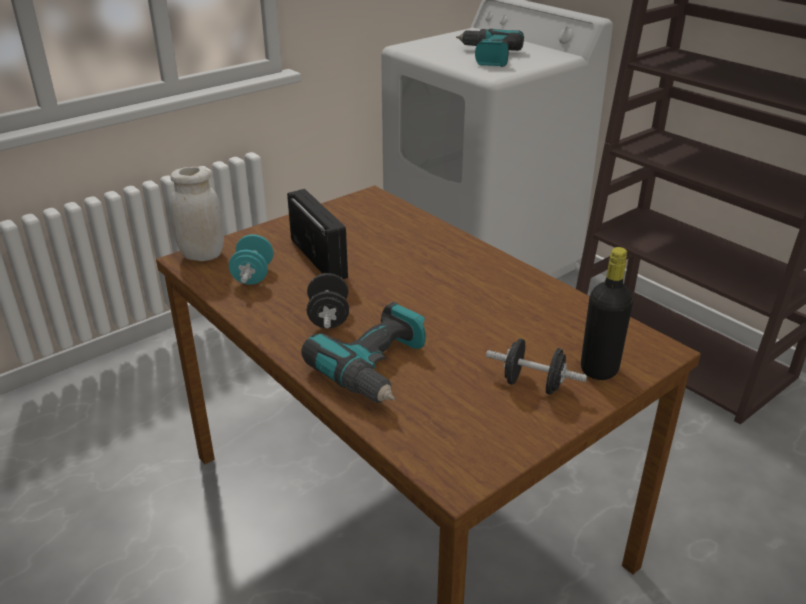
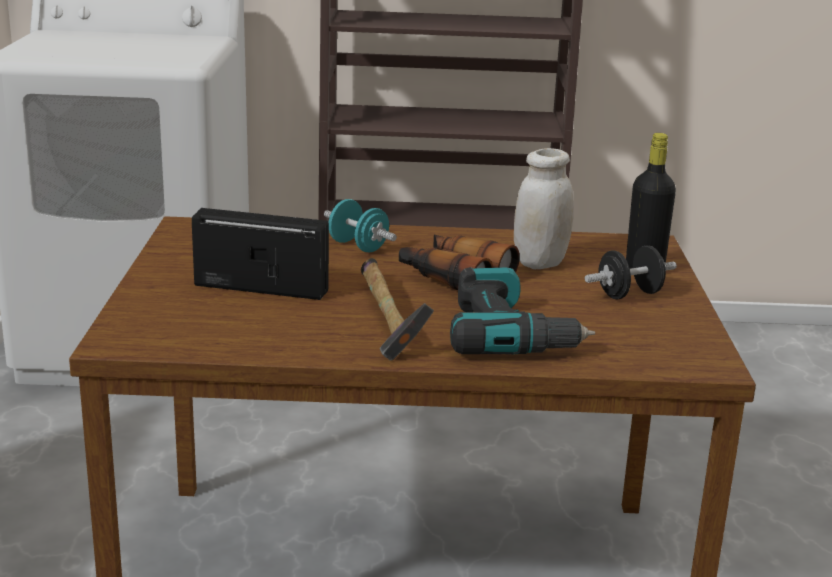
camera: 50 degrees left, 10 degrees down
white jar [170,167,224,261] -> white jar moved to [514,148,574,269]
turquoise dumbbell [229,234,273,285] -> turquoise dumbbell moved to [324,199,397,252]
black dumbbell [307,273,349,329] -> hammer [361,258,434,361]
power drill [456,29,524,67] -> none
none -> binoculars [399,235,520,290]

